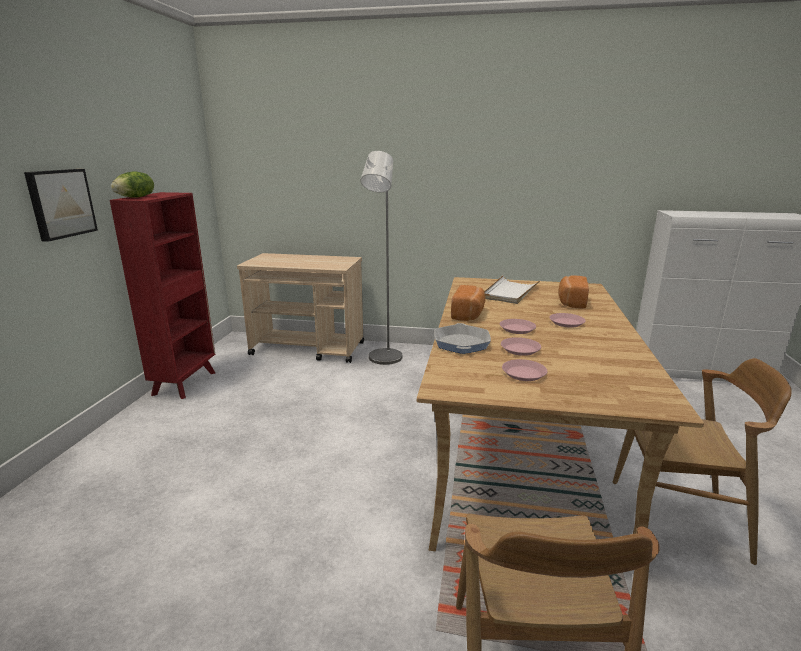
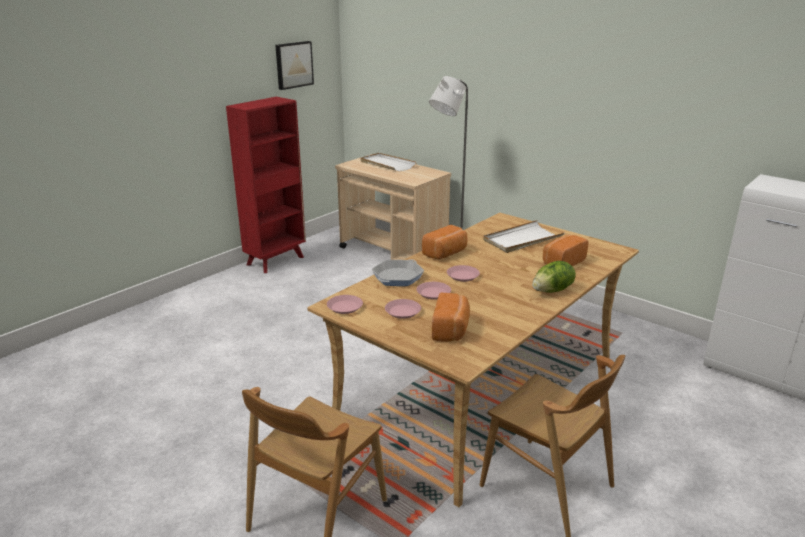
camera: 30 degrees right, 5 degrees up
picture [24,169,98,242] -> picture moved to [275,41,314,90]
lettuce [111,171,154,198] -> lettuce moved to [532,261,576,293]
pink plate [549,313,586,328] -> pink plate moved to [327,295,363,314]
none -> white tray [360,153,417,171]
none -> bread [432,293,470,342]

